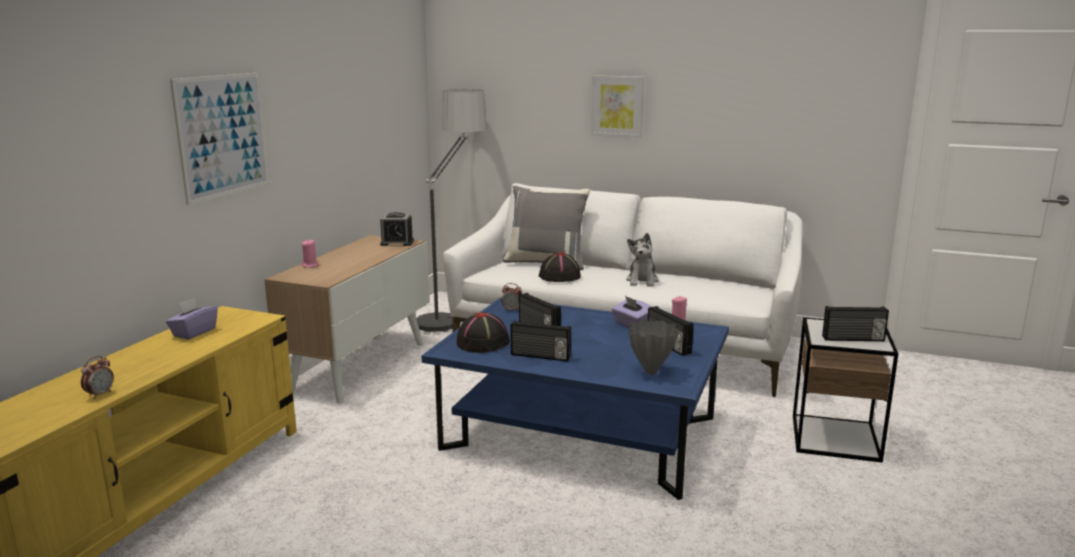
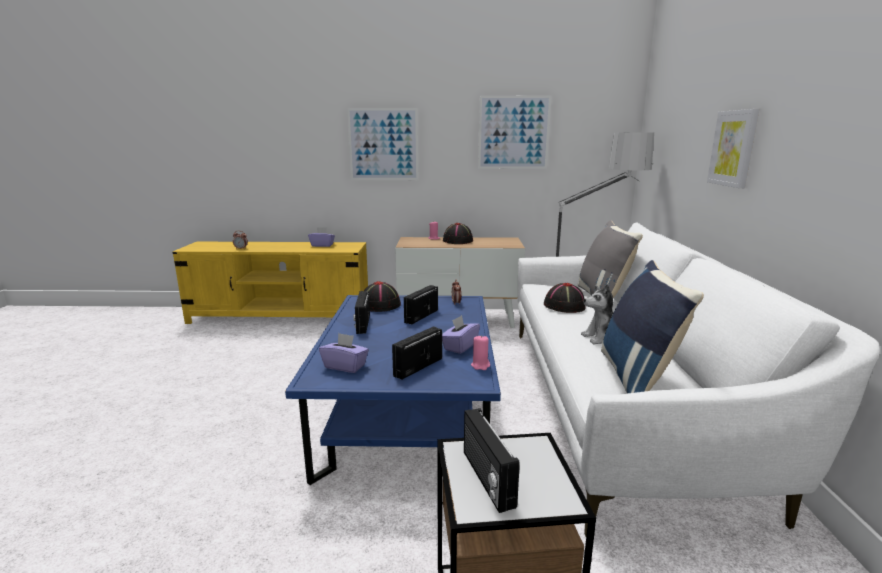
camera: 70 degrees right, 0 degrees up
alarm clock [380,212,414,246] -> none
grey vase [629,320,679,375] -> purple tissue box [319,333,369,373]
none -> black hat [443,223,473,244]
none -> picture [478,95,552,169]
none -> blue pillow [601,260,704,394]

